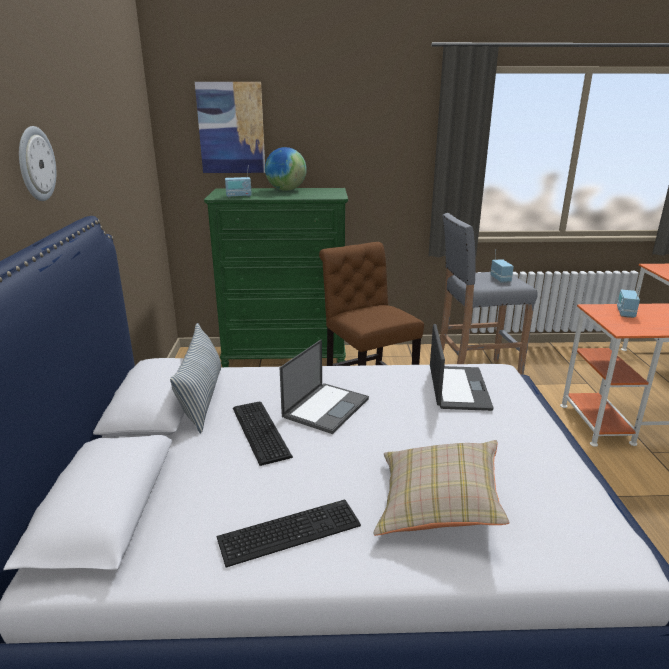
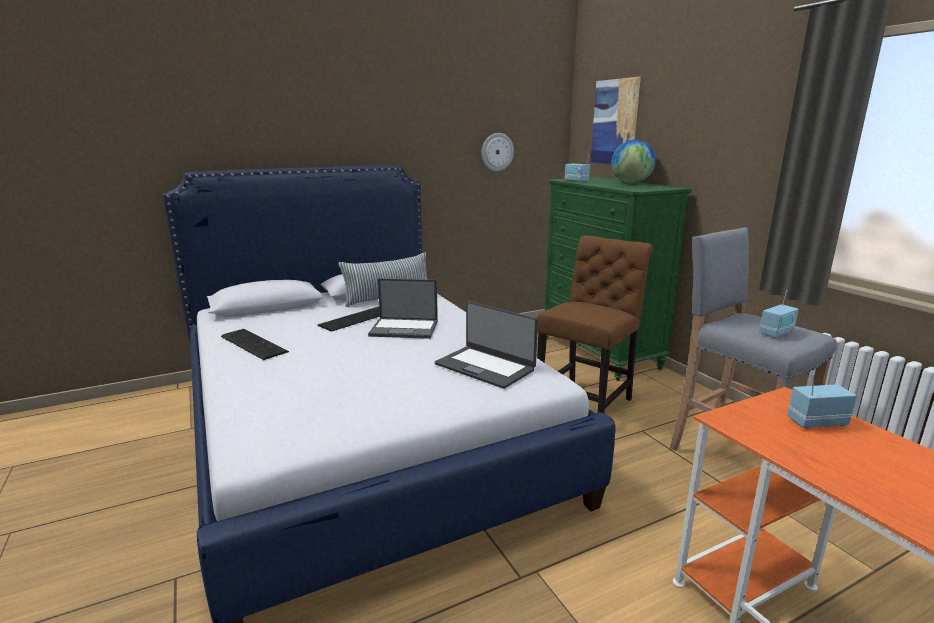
camera: 65 degrees right, 5 degrees down
wall clock [19,126,56,201] -> wall clock moved to [482,133,514,171]
beige pillow [373,440,509,536] -> none
laptop [430,324,494,411] -> laptop turned 60 degrees clockwise [435,301,538,389]

